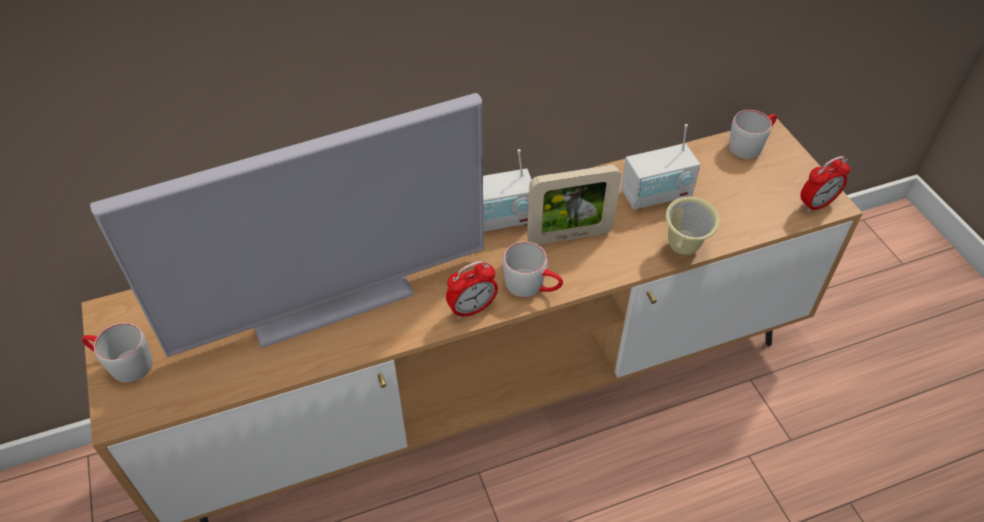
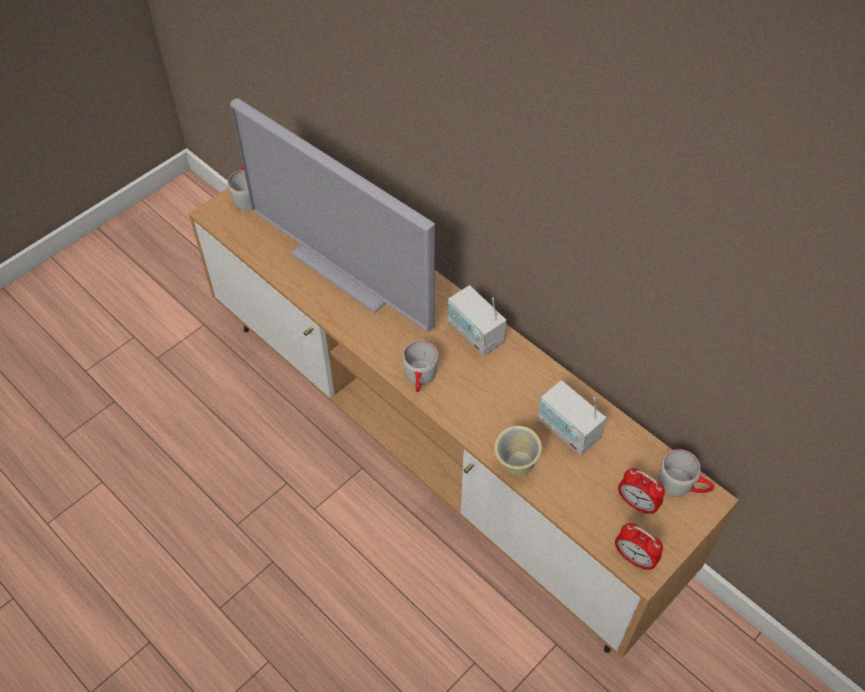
camera: 65 degrees right, 5 degrees up
alarm clock [446,261,498,319] -> alarm clock moved to [618,468,665,515]
picture frame [527,165,621,245] -> none

